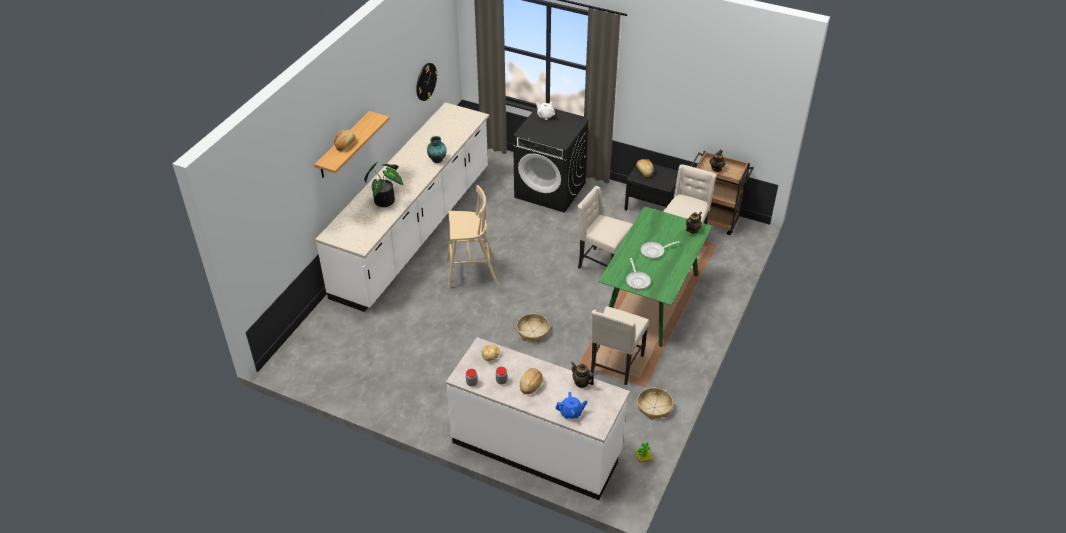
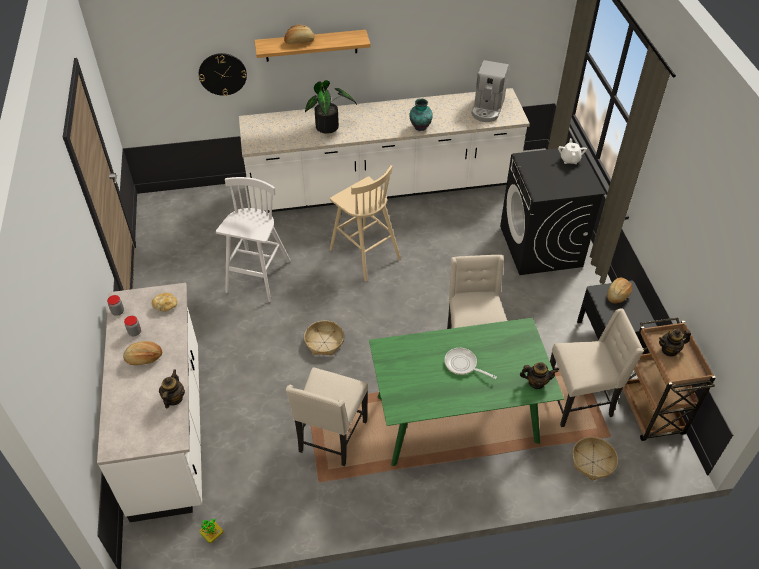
camera: 55 degrees right, 5 degrees up
wall clock [416,63,438,101] -> wall clock moved to [199,53,247,96]
blue teapot [556,392,587,419] -> none
beige chair [591,306,649,385] -> beige chair turned 60 degrees counterclockwise [286,367,368,466]
frying pan [626,258,651,290] -> none
basket [637,388,673,420] -> basket moved to [573,437,618,481]
none -> white stool [216,177,291,302]
none -> coffee machine [471,60,509,122]

